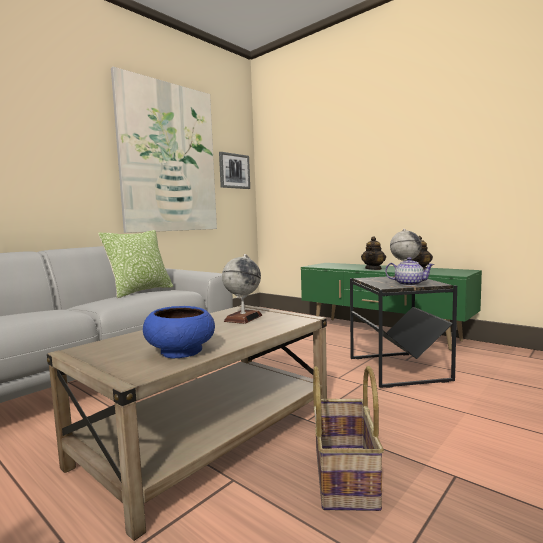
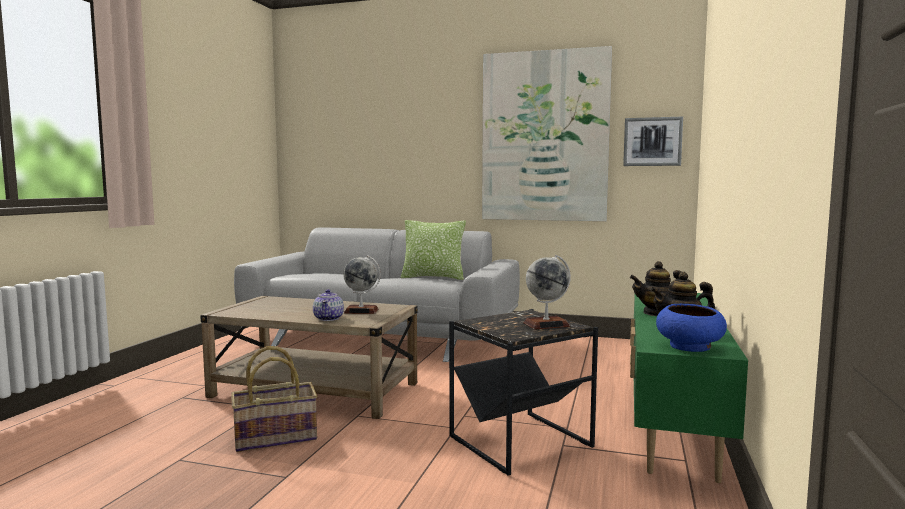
camera: 65 degrees right, 0 degrees up
blue bowl [143,306,215,358] -> blue bowl moved to [656,304,727,352]
teapot [385,257,435,286] -> teapot moved to [313,289,344,321]

